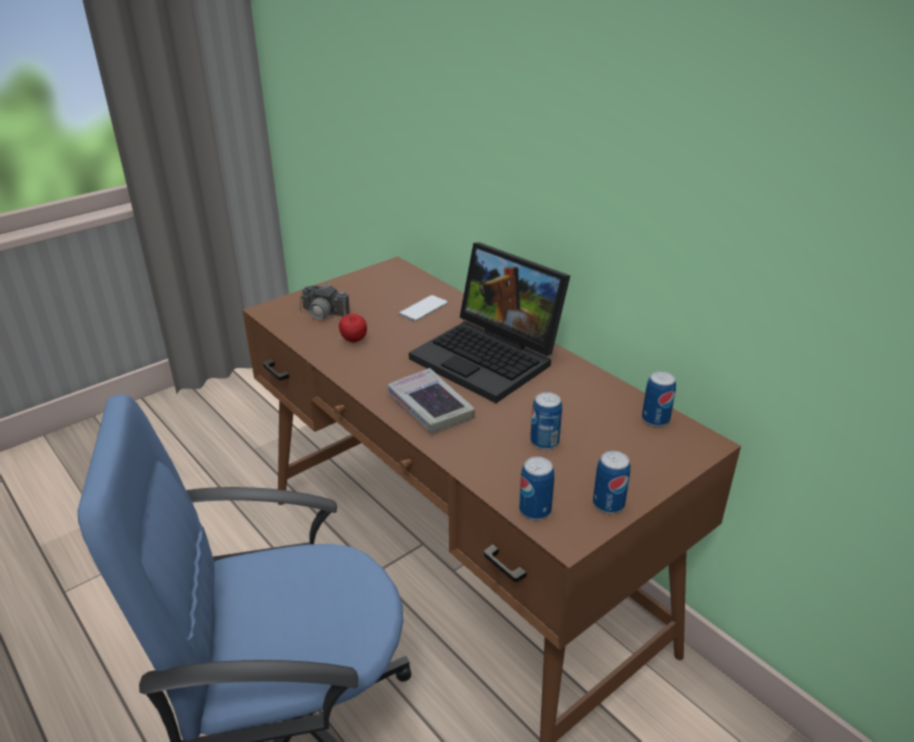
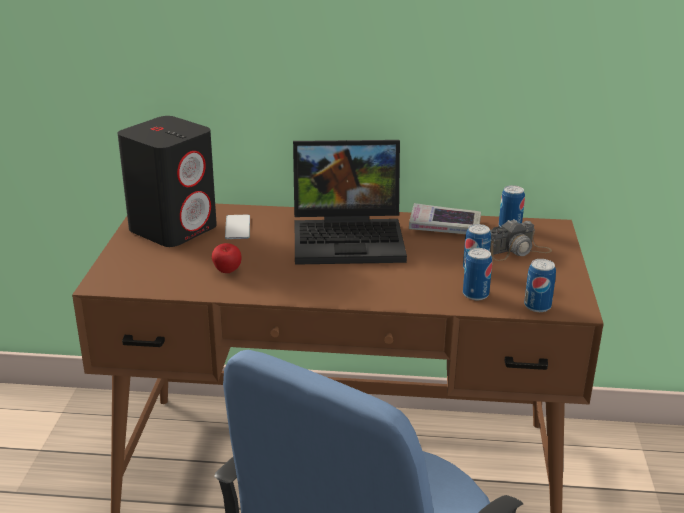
camera: 45 degrees left, 5 degrees down
camera [298,283,350,325] -> camera moved to [490,219,552,261]
book [387,368,475,432] -> book moved to [409,203,481,234]
can [593,451,631,513] -> can moved to [463,248,492,300]
none -> black speaker [118,116,217,247]

